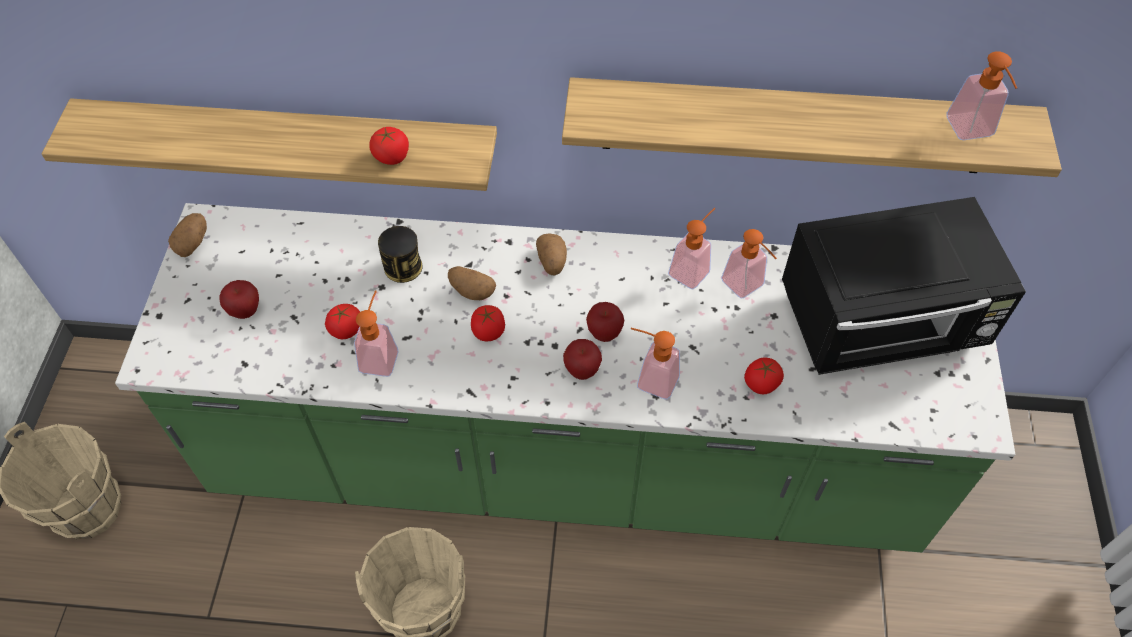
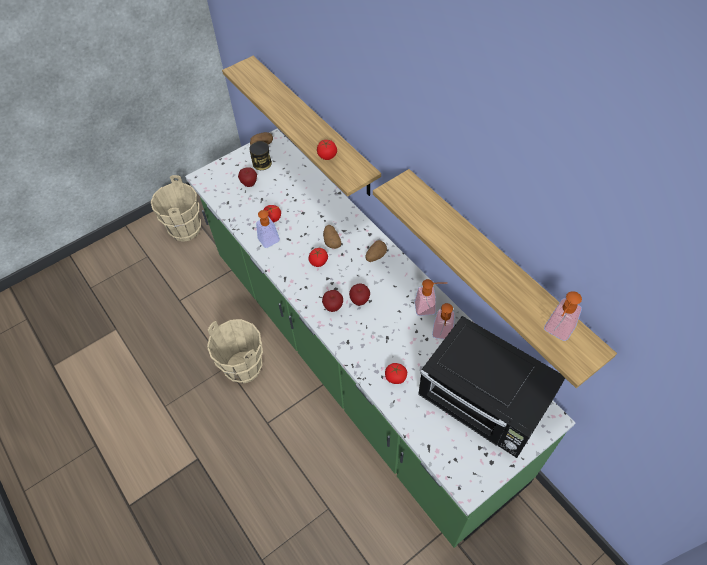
camera: 50 degrees right, 0 degrees up
can [378,226,422,283] -> can moved to [250,141,272,170]
soap dispenser [631,328,680,399] -> none

